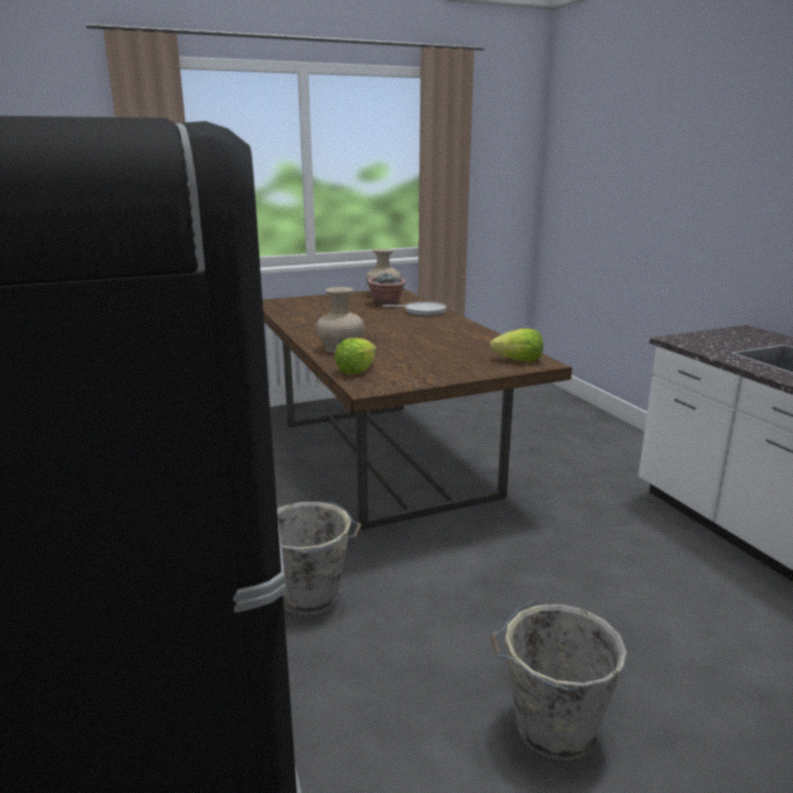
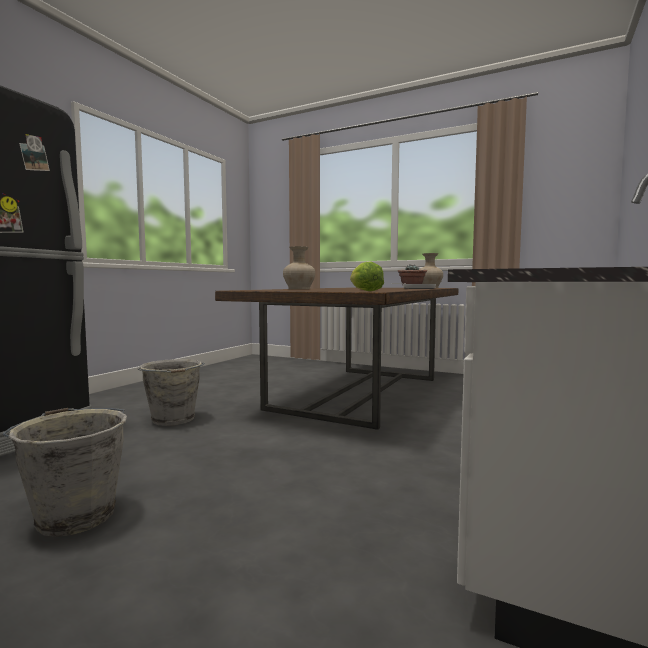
camera: 50 degrees right, 15 degrees down
lettuce [335,338,377,375] -> none

